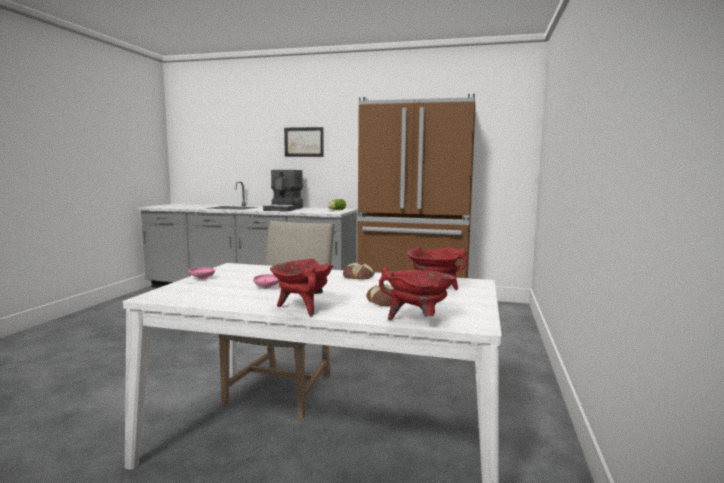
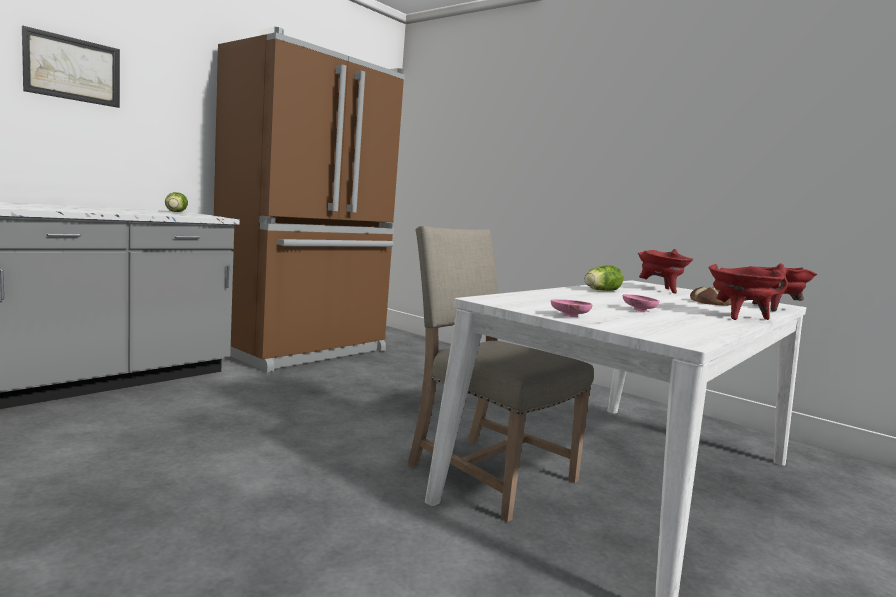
camera: 65 degrees left, 0 degrees up
coffee machine [263,170,303,212] -> none
bread [343,263,374,279] -> lettuce [585,265,623,291]

